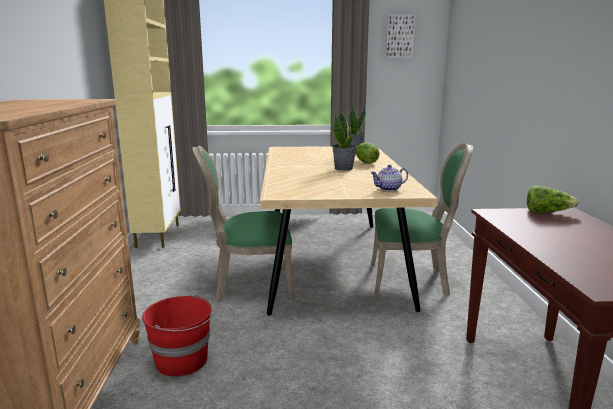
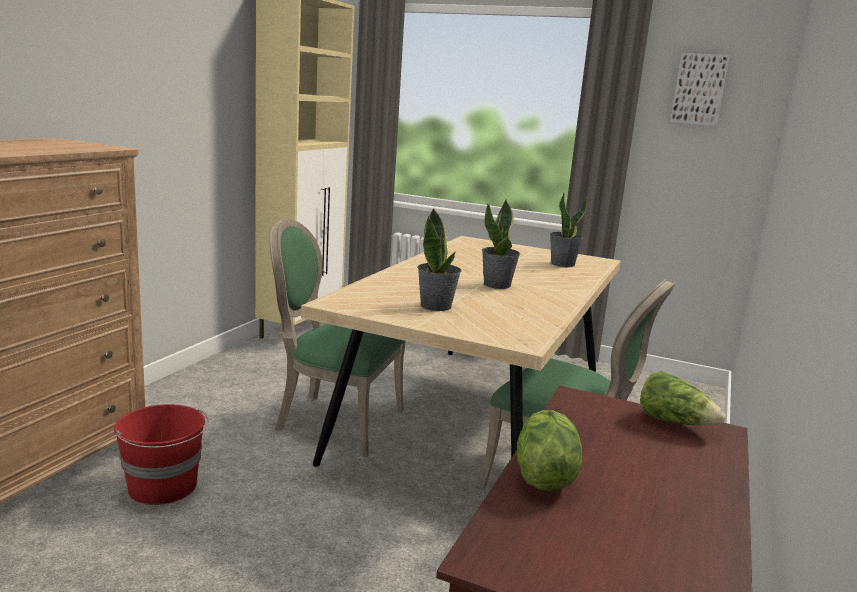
camera: 25 degrees right, 0 degrees up
lettuce [356,143,379,163] -> lettuce moved to [517,410,582,491]
teapot [370,165,408,191] -> none
none -> potted plant [417,208,461,311]

